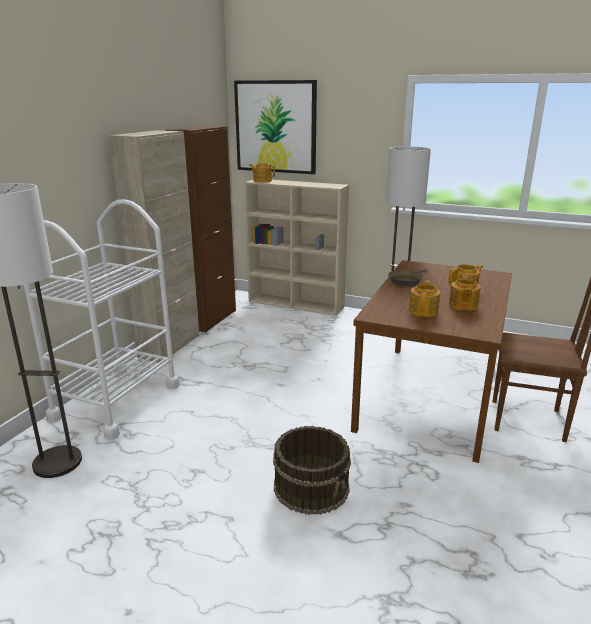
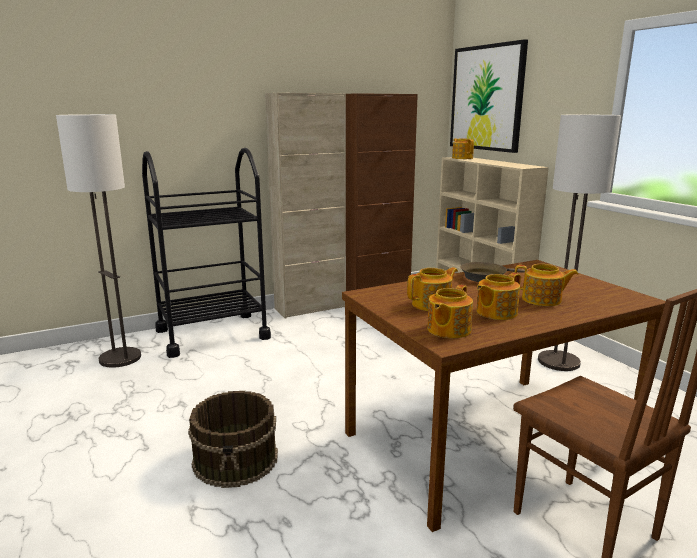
camera: 40 degrees right, 5 degrees down
white cart [24,199,179,440] -> black cart [142,148,271,358]
none -> teapot [427,285,473,338]

